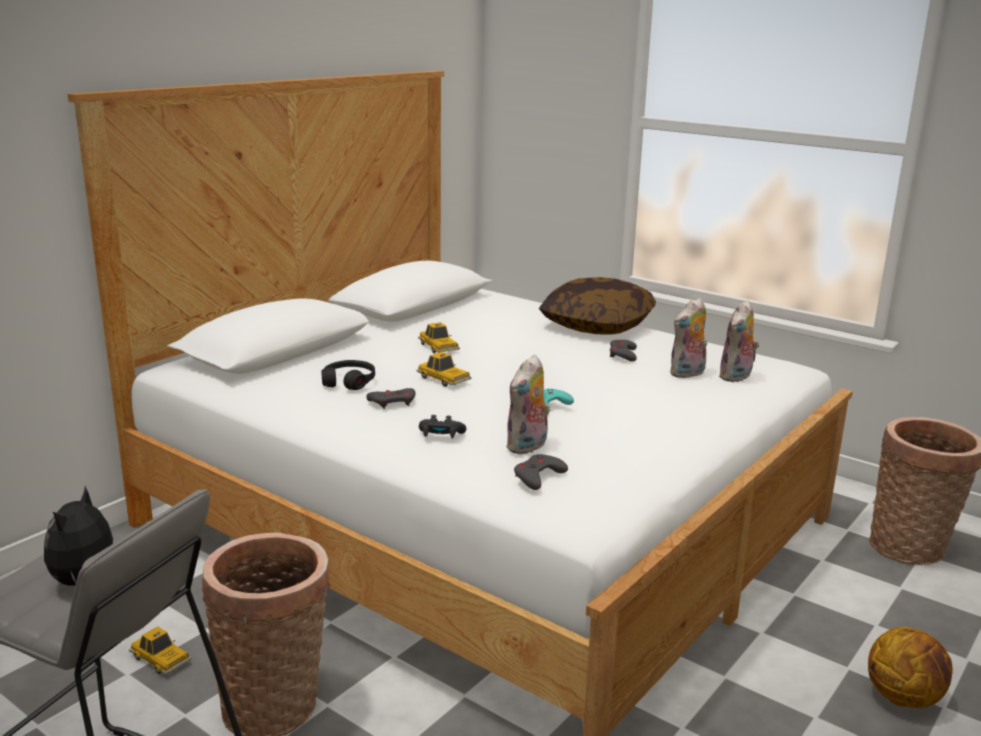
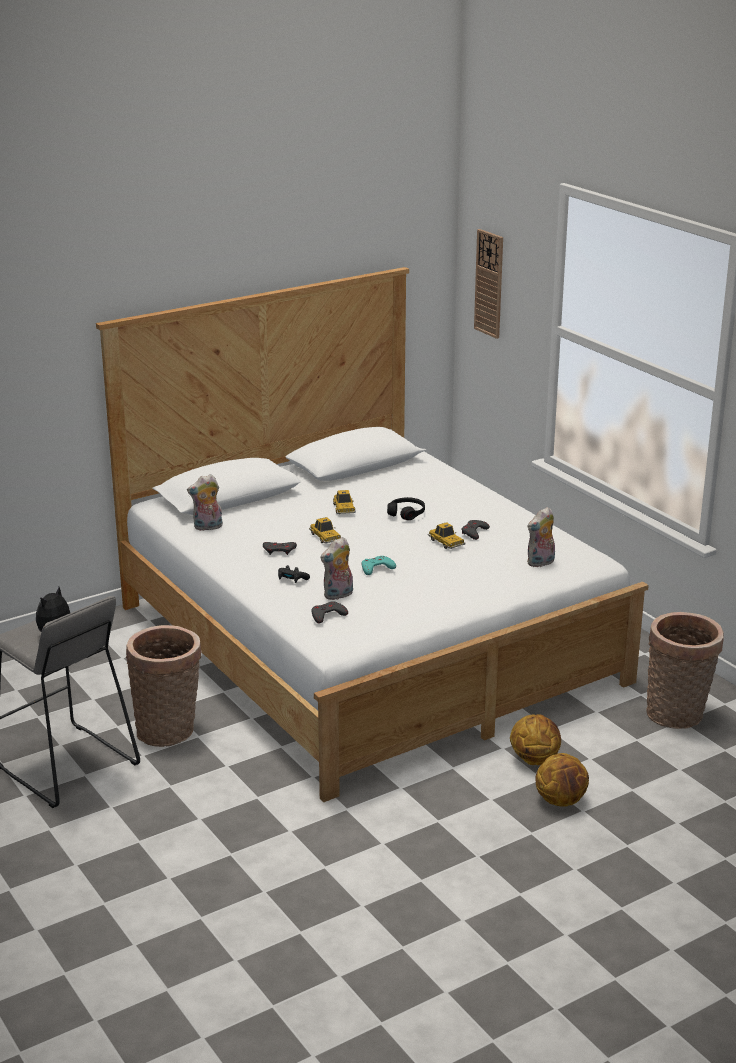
camera: 20 degrees right, 5 degrees up
toy car [129,627,192,675] -> toy car moved to [428,522,465,549]
black headphones [321,360,375,390] -> black headphones moved to [387,497,425,520]
pillow [539,277,656,335] -> none
plush toy [670,298,707,379] -> plush toy moved to [187,474,223,531]
none -> wall clock [474,229,503,339]
none -> basketball [510,714,561,765]

